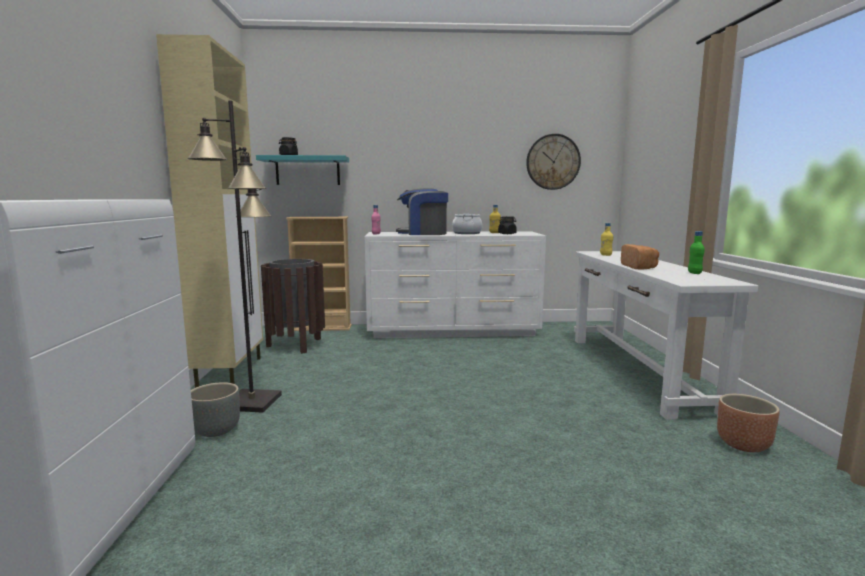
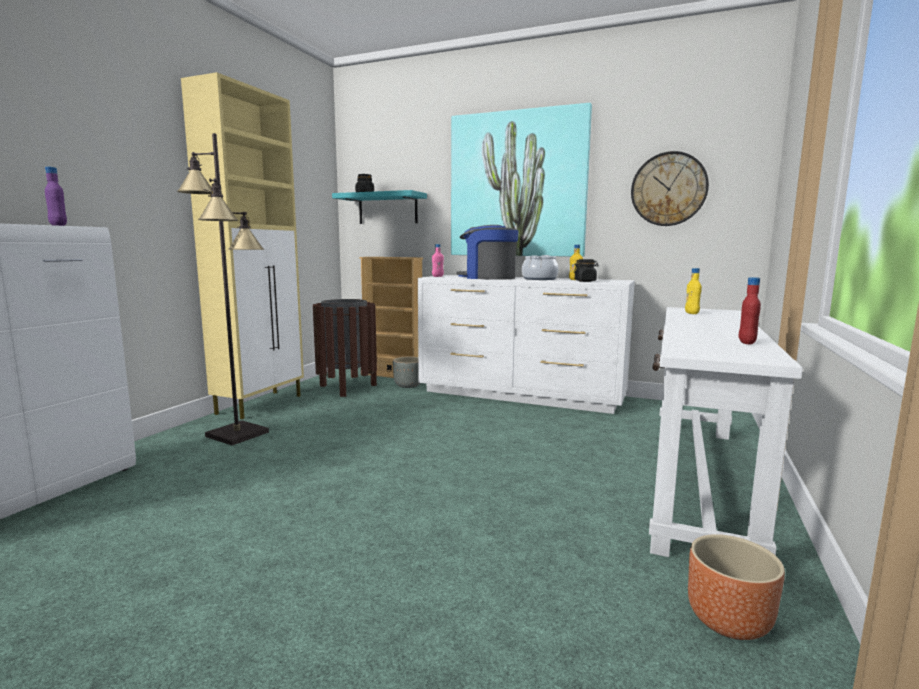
camera: 25 degrees right, 0 degrees up
grey planter [191,382,240,437] -> grey planter moved to [393,357,421,388]
bread [621,244,659,270] -> none
green bottle [688,231,705,274] -> red bottle [738,277,761,344]
none -> purple bottle [45,167,67,226]
none -> picture [451,103,592,257]

